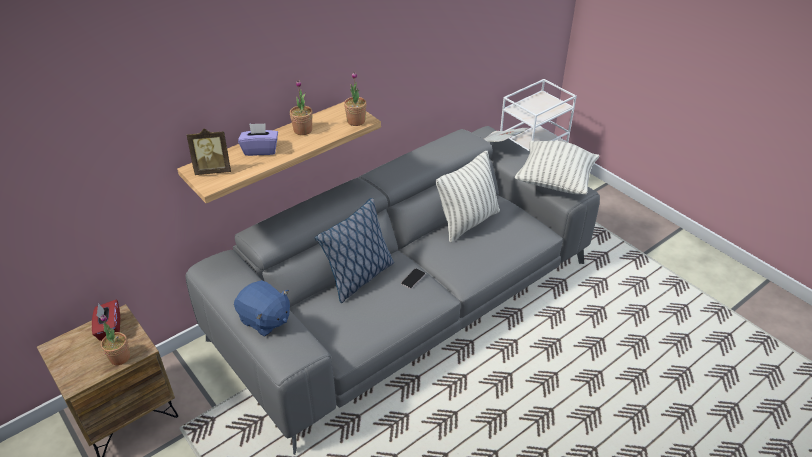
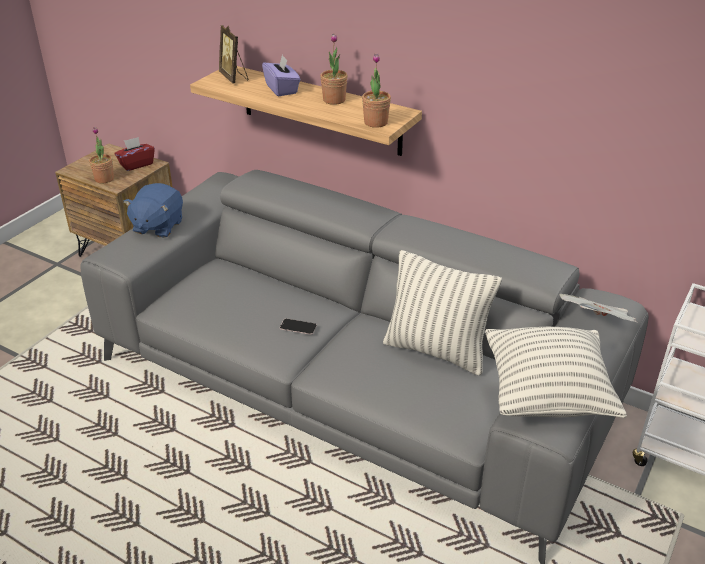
camera: 70 degrees right, 5 degrees down
pillow [315,198,394,303] -> none

